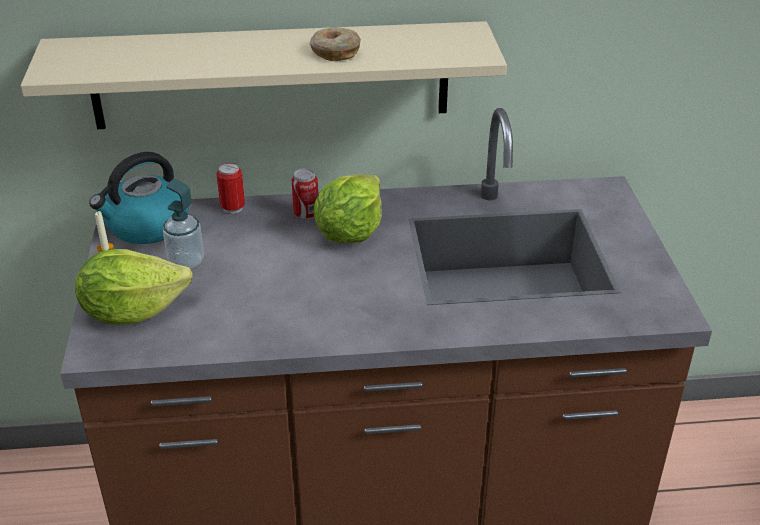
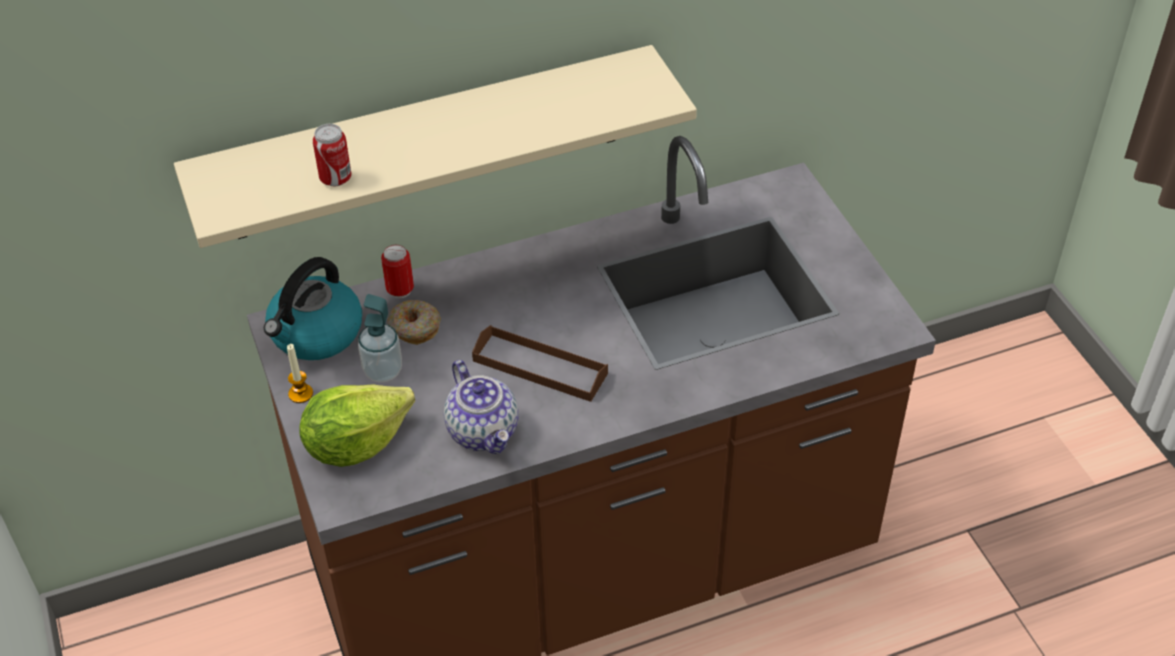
camera: 15 degrees left, 10 degrees up
can [292,168,318,219] -> can moved to [313,124,352,186]
donut [310,27,361,61] -> donut moved to [387,300,441,345]
lettuce [313,174,382,243] -> none
none -> teapot [444,360,519,454]
none -> brown tray [472,325,608,402]

